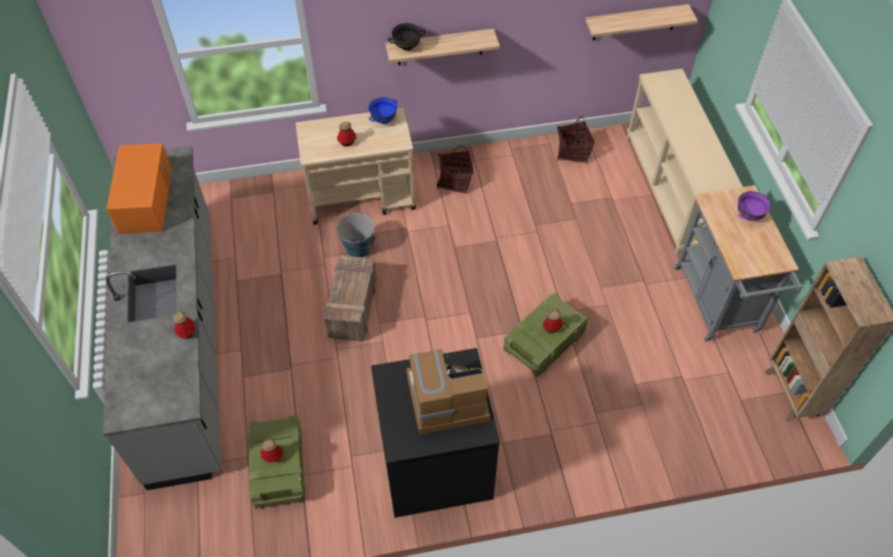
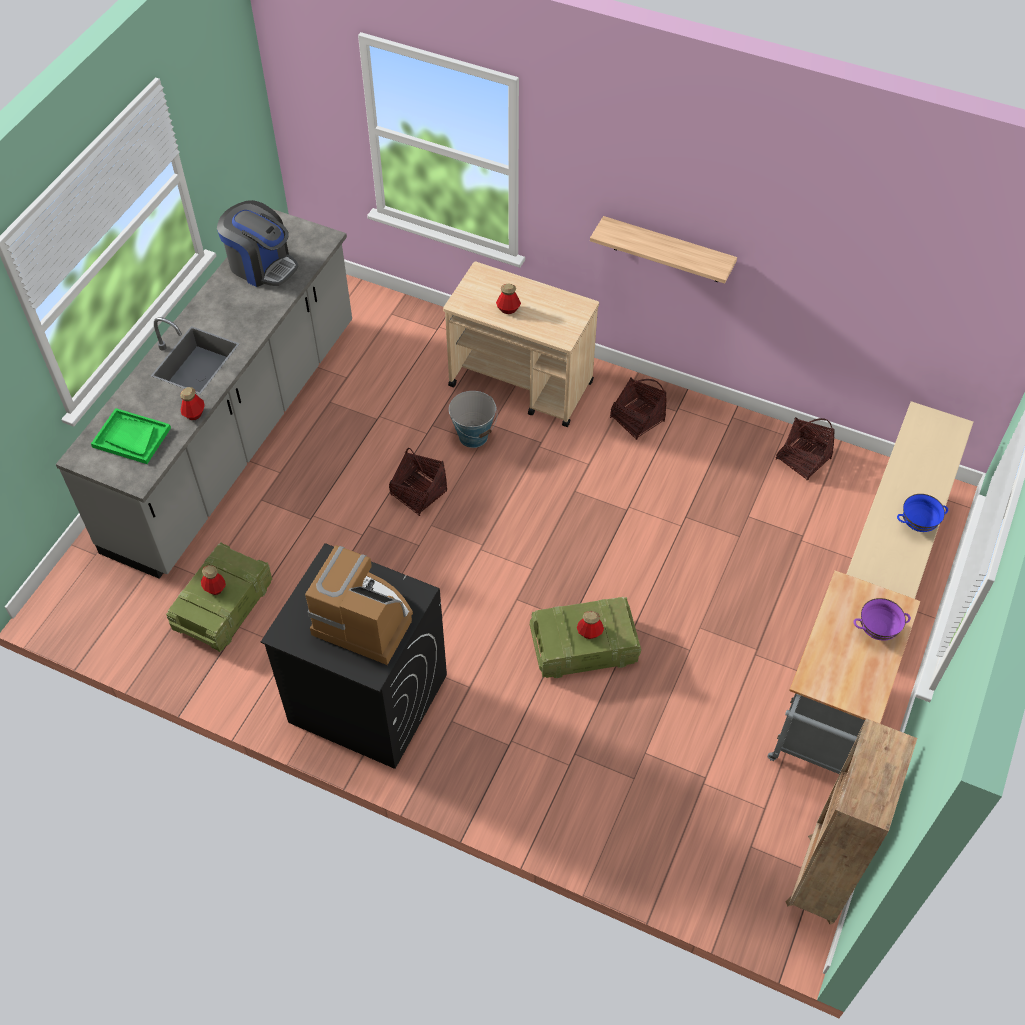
camera: 35 degrees right, 0 degrees up
orange microwave [106,143,172,234] -> coffee machine [217,200,299,287]
crate [324,255,377,342] -> basket [389,448,447,516]
blue bowl [369,97,397,124] -> blue bowl moved to [897,494,948,532]
black bowl [388,23,425,51] -> none
shelf [585,4,698,40] -> none
none -> green tray [91,408,171,464]

